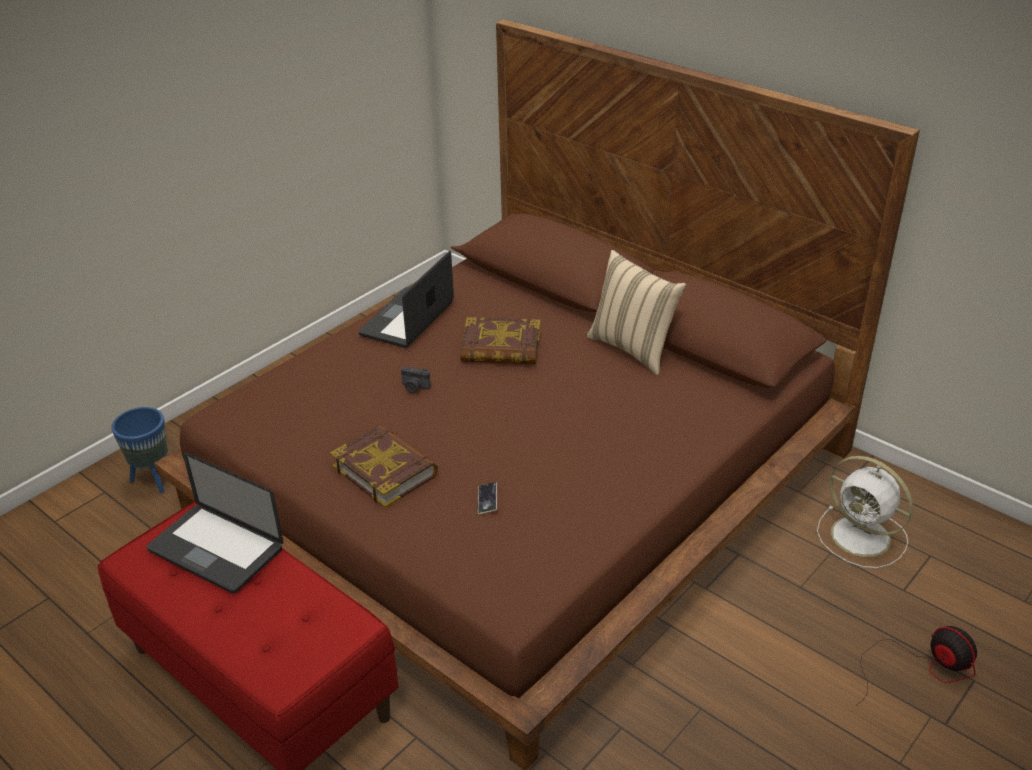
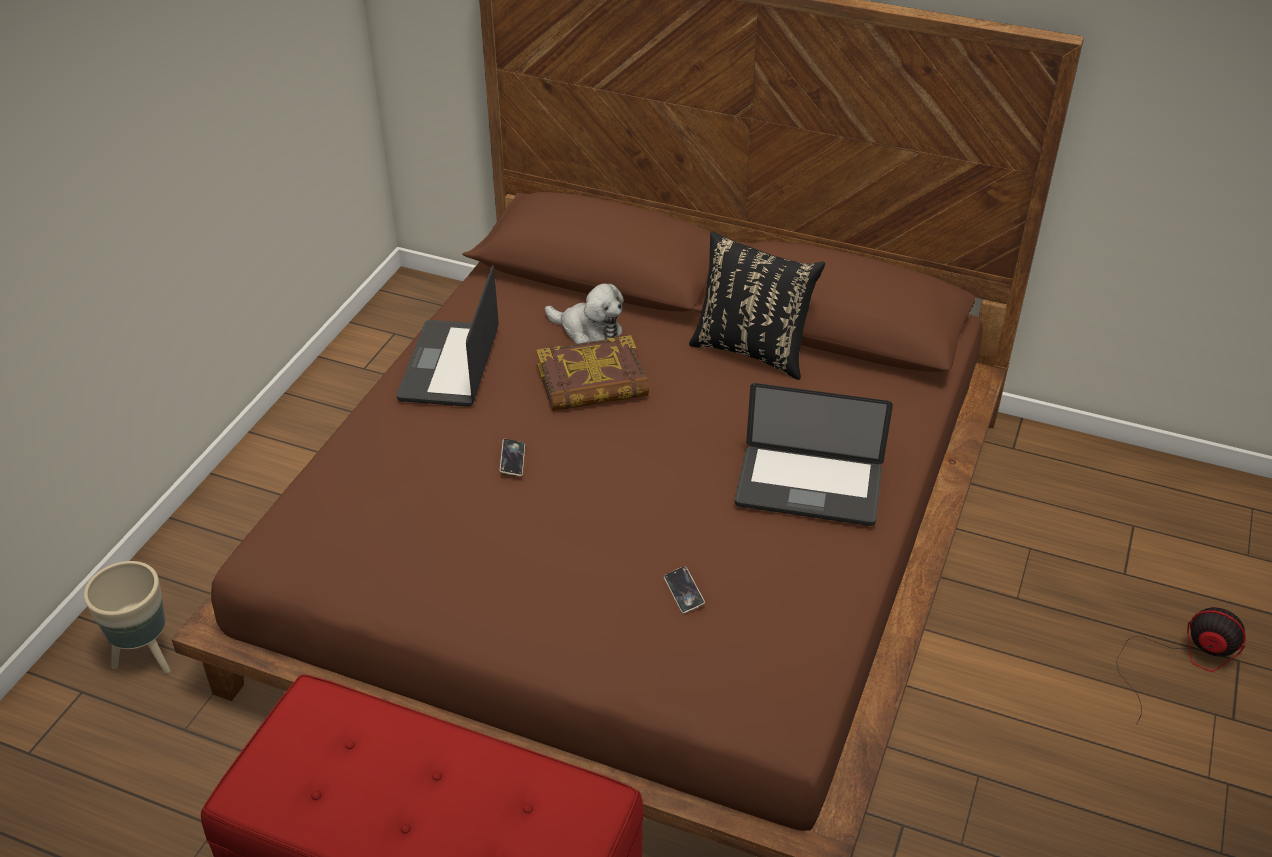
camera: 20 degrees left, 5 degrees up
blue planter [111,407,168,493] -> beige planter [84,561,170,674]
laptop [147,452,283,593] -> laptop moved to [735,383,893,526]
book [330,425,438,508] -> none
camera [401,367,431,393] -> phone [500,439,525,476]
beige pillow [587,250,686,375] -> black pillow [689,232,825,380]
white fan [817,456,913,568] -> none
none -> plush toy [545,283,624,344]

